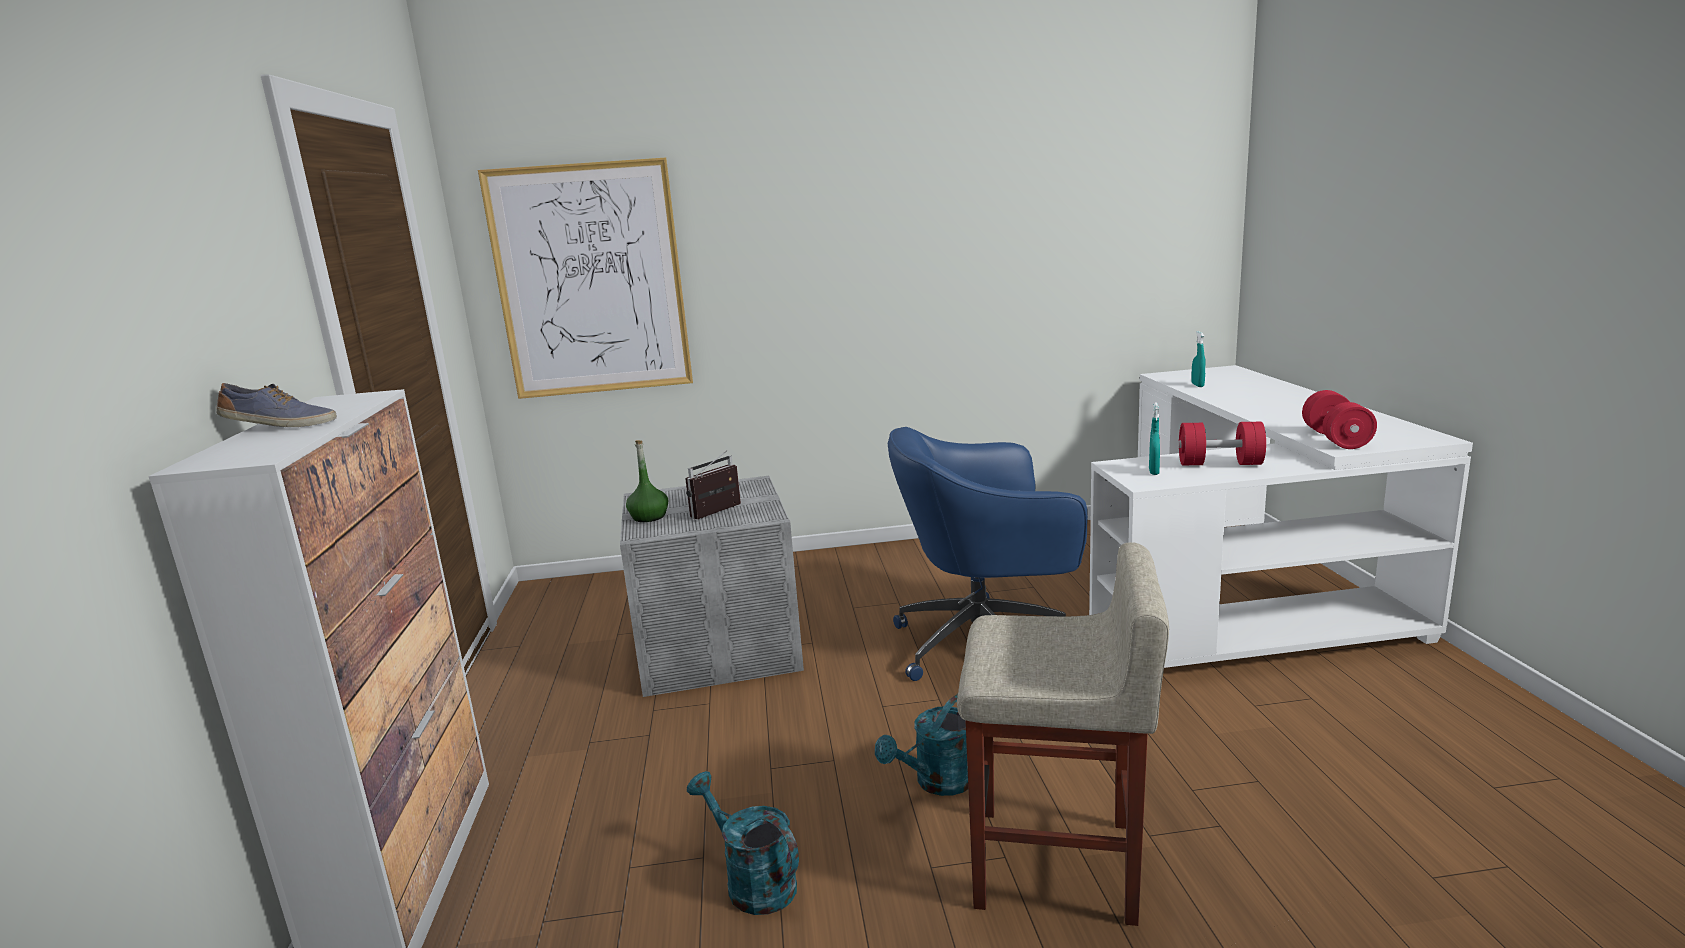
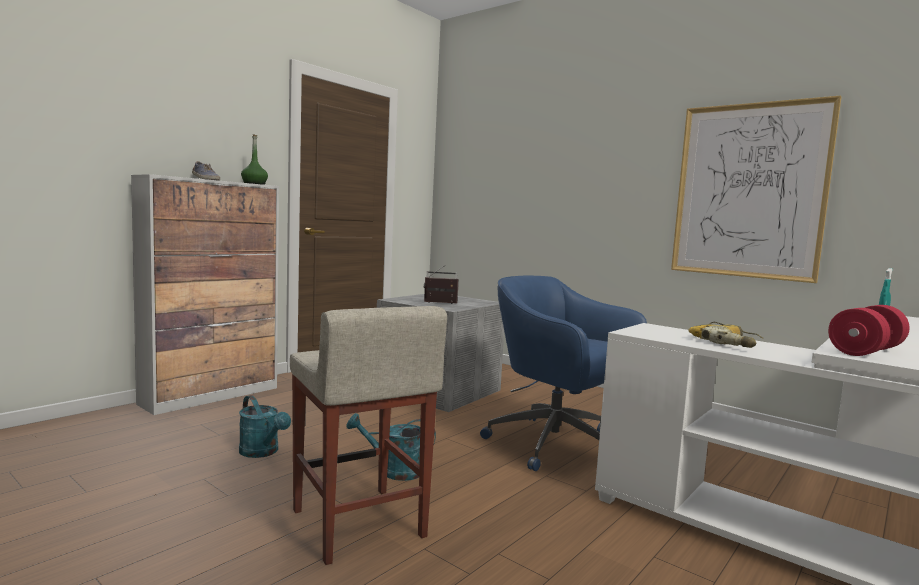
camera: 45 degrees right, 10 degrees down
picture [478,157,693,399] -> picture moved to [671,96,842,283]
green bottle [626,440,668,522] -> green bottle moved to [241,134,268,185]
turquoise watering can [687,771,799,915] -> turquoise watering can turned 135 degrees clockwise [239,395,291,458]
turquoise spray bottle [1149,403,1160,475] -> none
red dumbbell [1178,422,1266,465] -> power drill [688,322,763,348]

